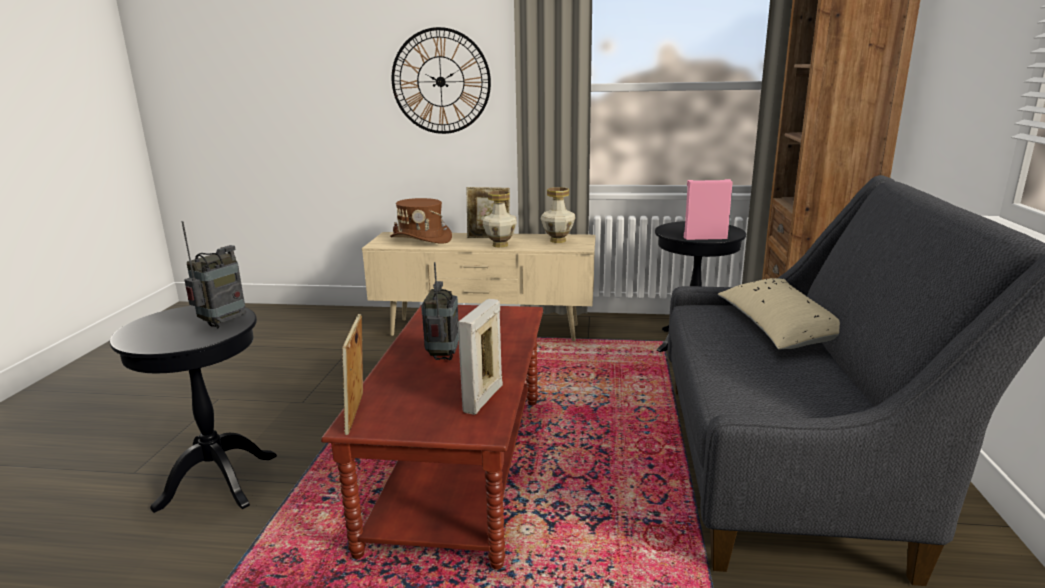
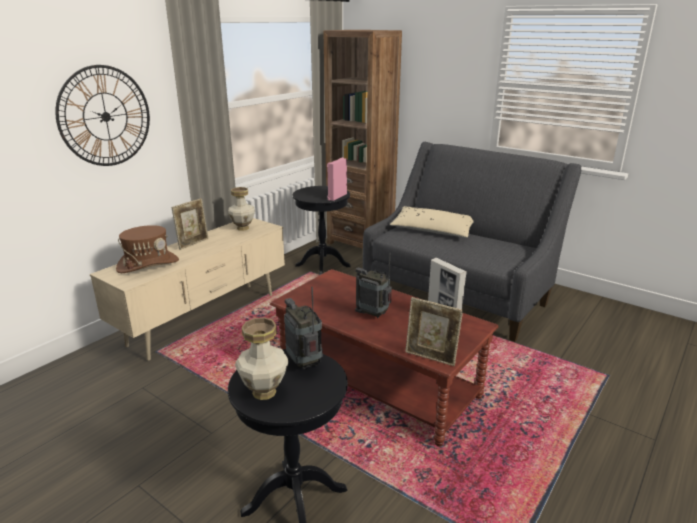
camera: 60 degrees left, 5 degrees up
vase [483,191,517,248] -> vase moved to [235,318,289,400]

